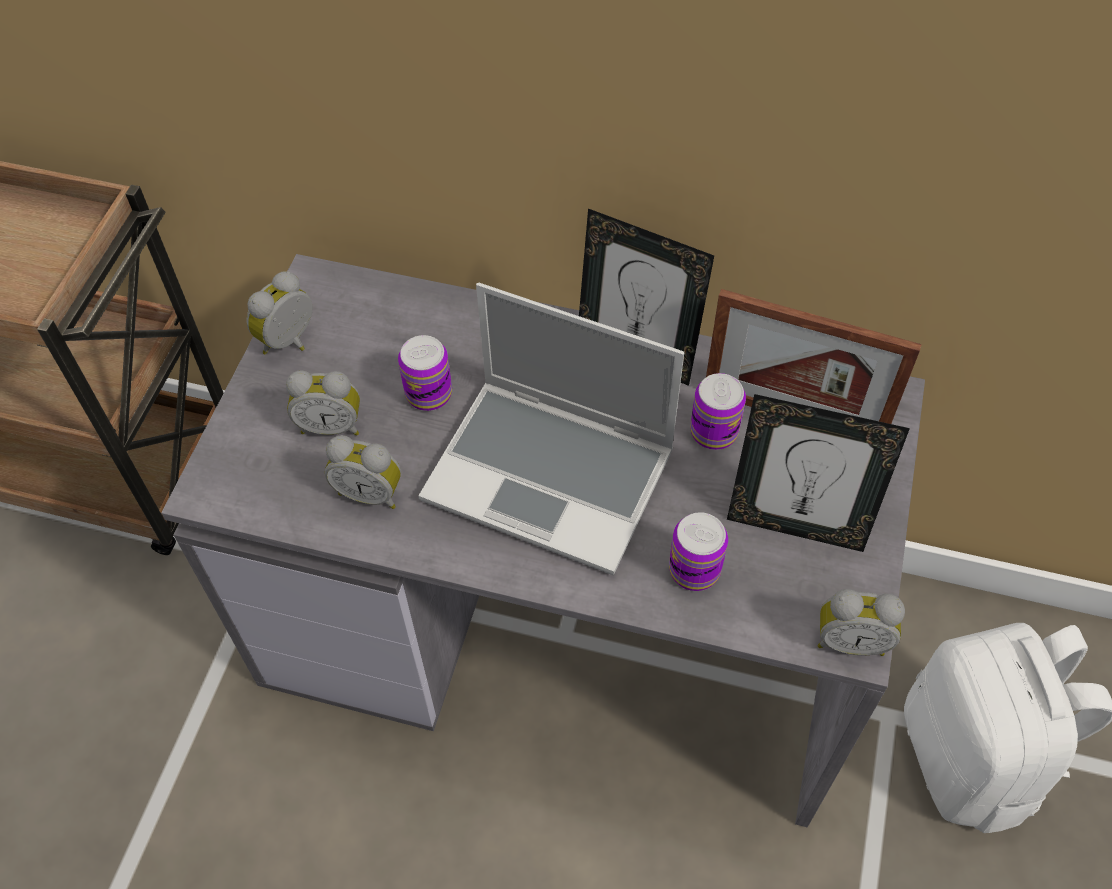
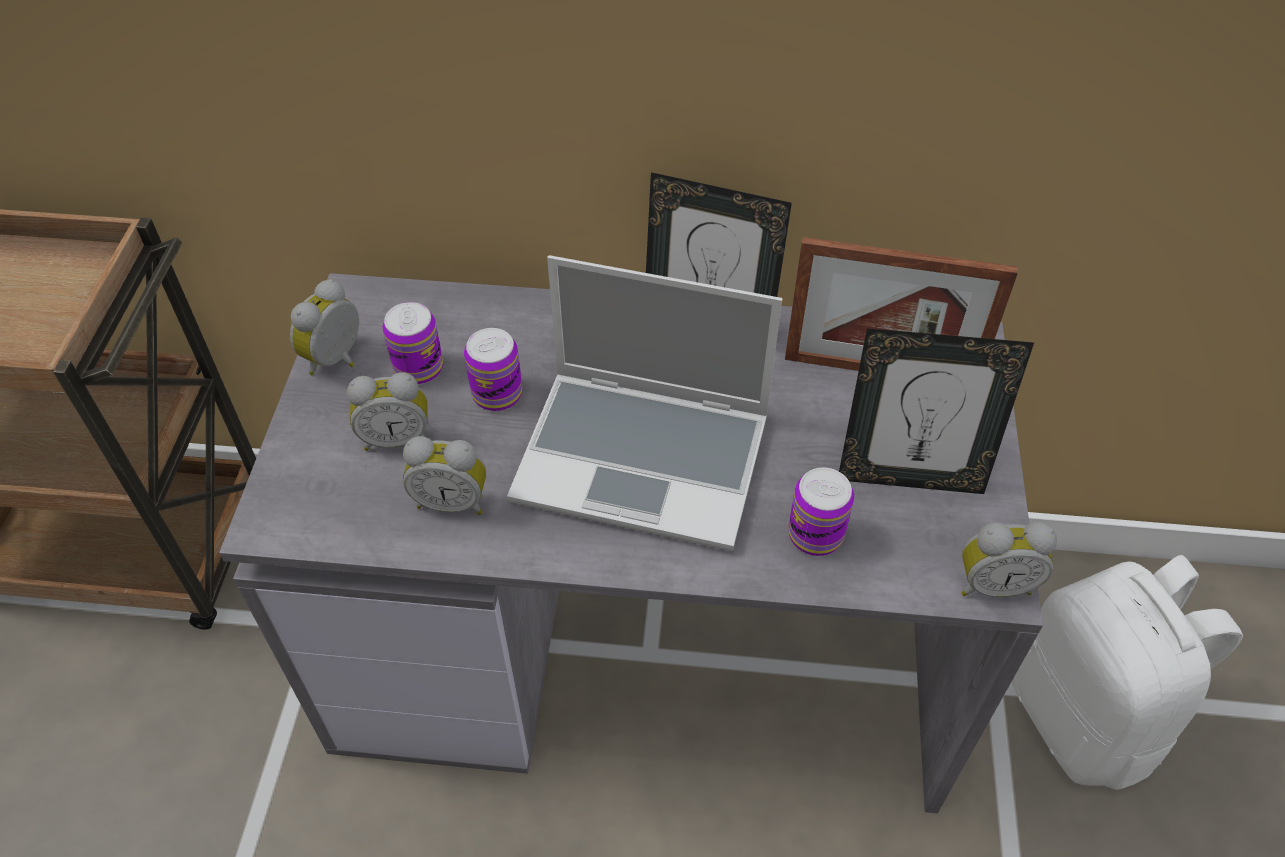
camera: 10 degrees left, 5 degrees down
can [690,373,746,450] -> can moved to [382,302,443,385]

